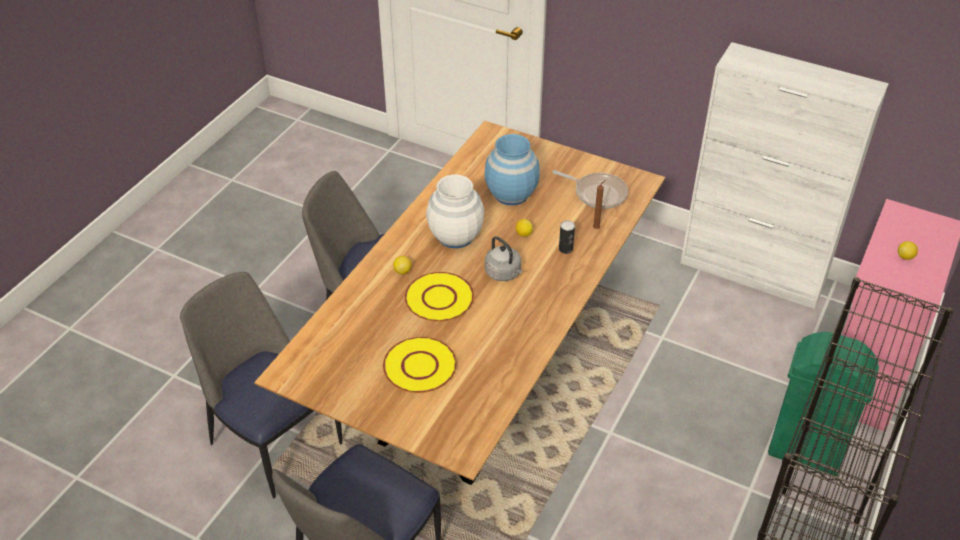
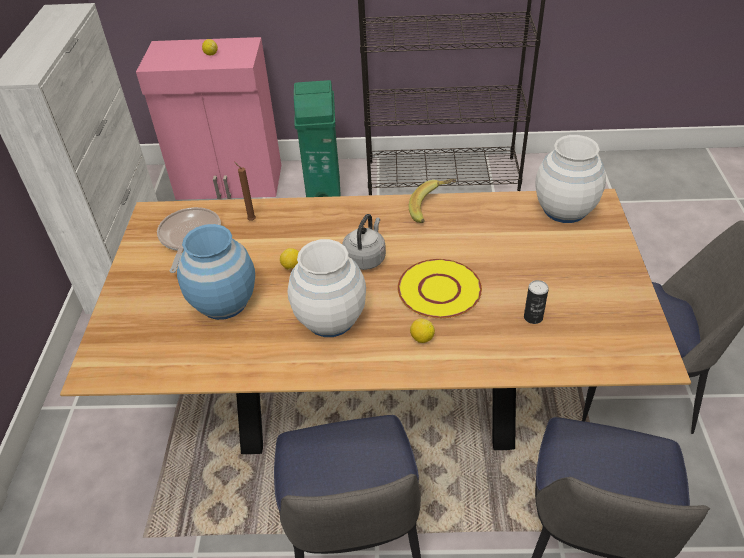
camera: 115 degrees left, 0 degrees up
yellow plate [383,337,457,393] -> none
can [559,220,575,254] -> can moved to [524,280,549,324]
none -> banana [409,179,456,223]
none -> white vase [535,135,606,223]

